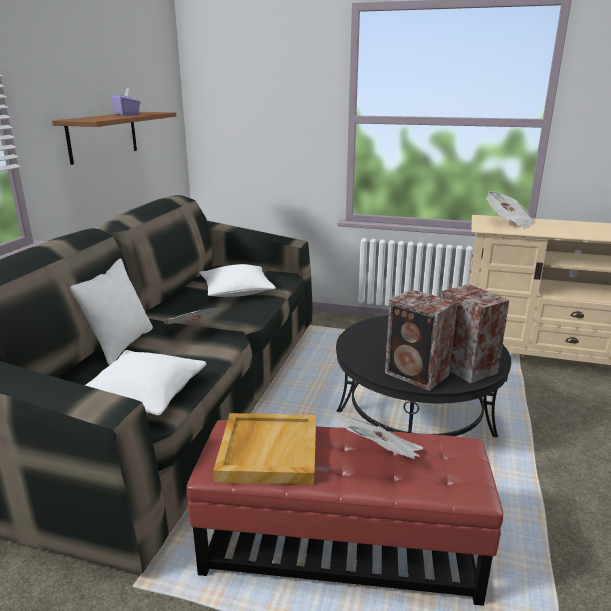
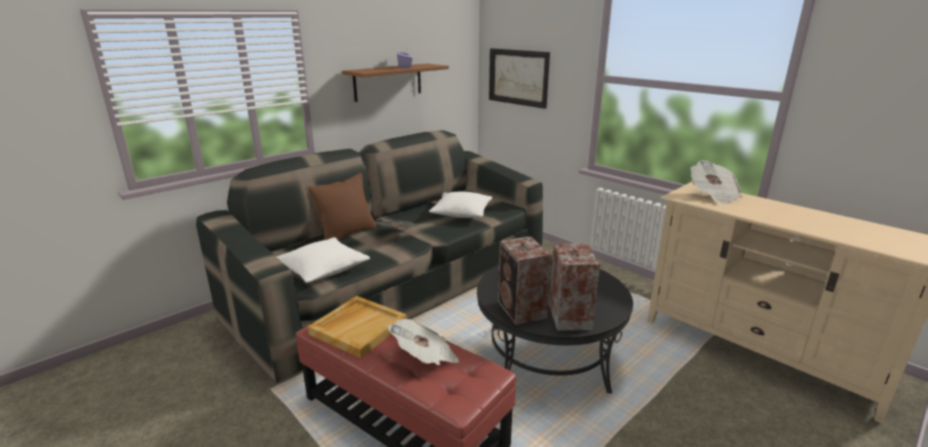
camera: 30 degrees right, 0 degrees up
white pillow [70,258,153,365] -> brown pillow [308,173,377,240]
none -> picture [489,48,550,109]

